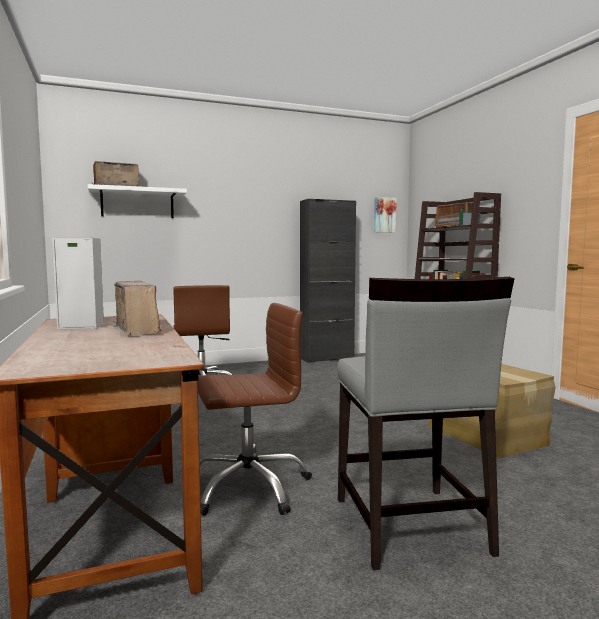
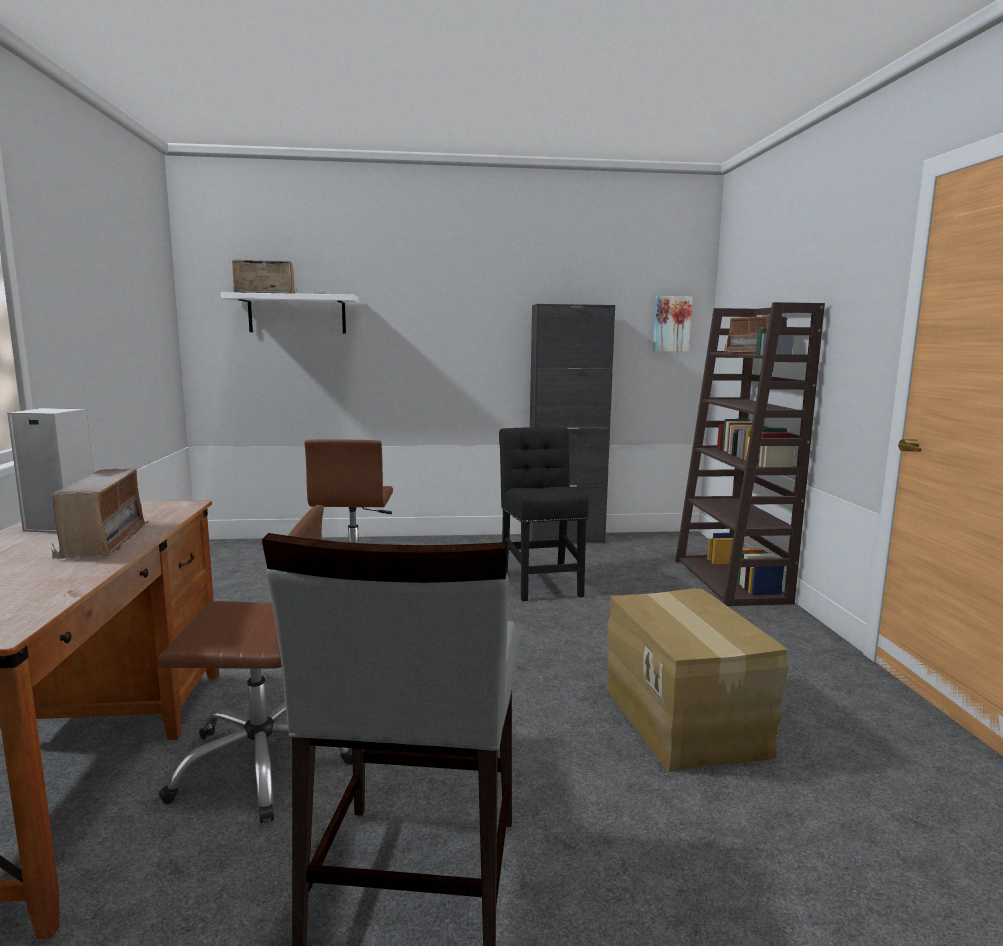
camera: 15 degrees right, 5 degrees up
none -> black chair [499,427,589,601]

